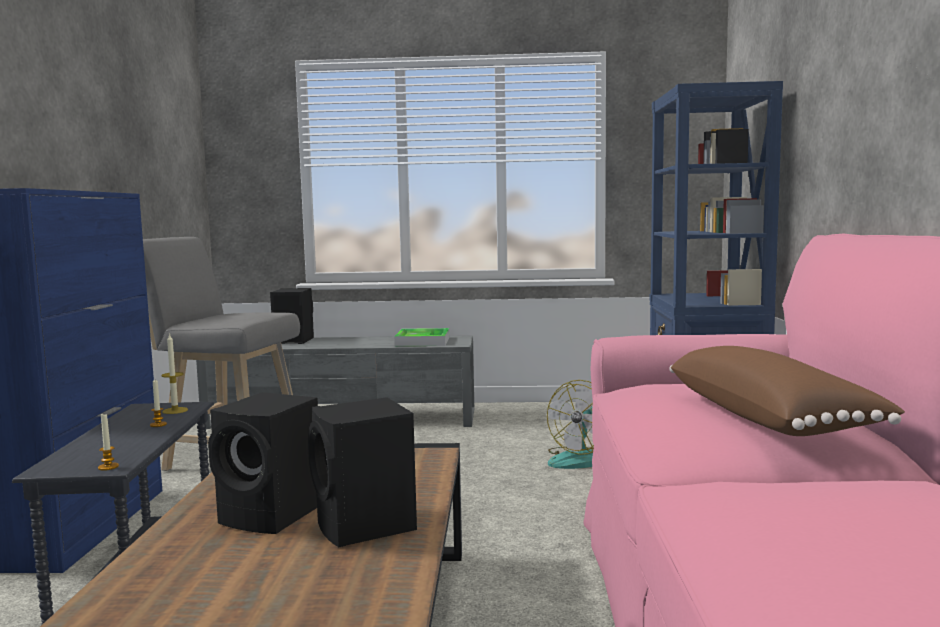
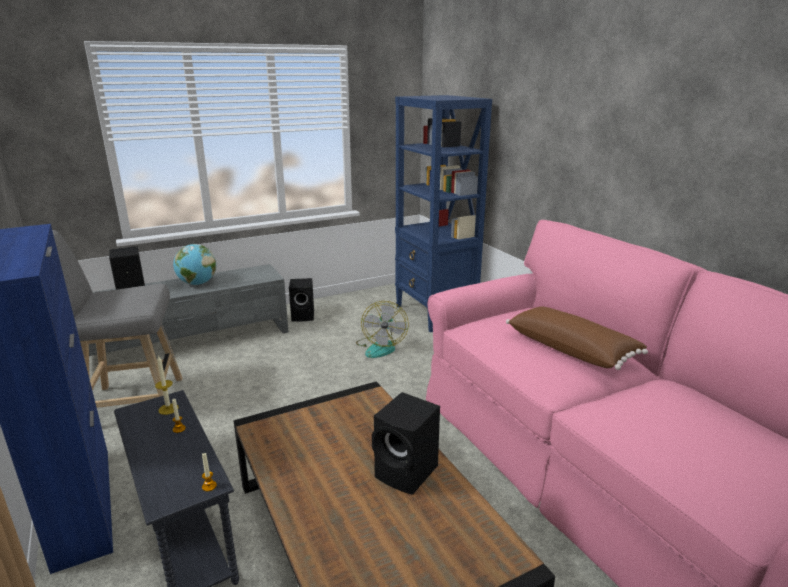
camera: 30 degrees left, 15 degrees up
black speaker [208,392,318,534] -> black speaker moved to [289,278,314,322]
tray [394,328,450,346] -> none
none -> globe [173,244,216,285]

